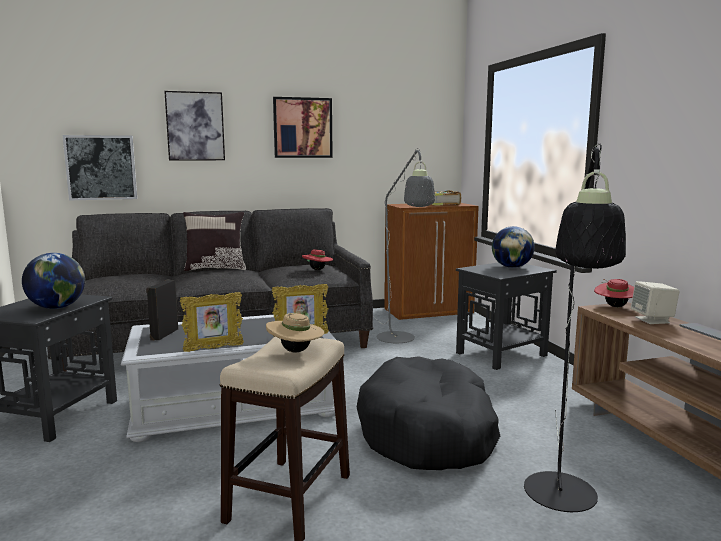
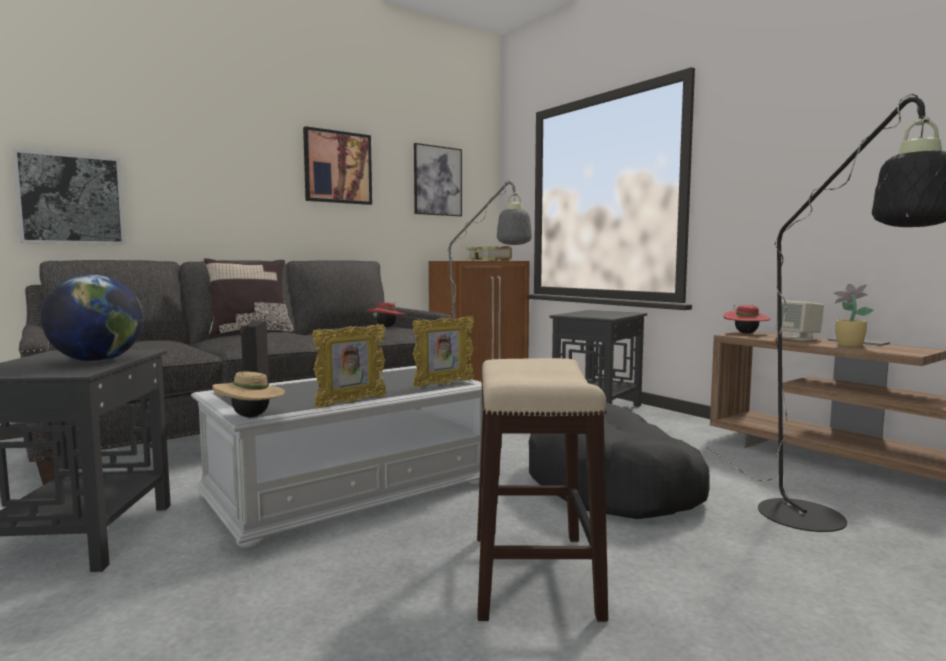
camera: 20 degrees left, 5 degrees down
picture [164,91,225,161] -> picture moved to [414,143,462,216]
beige hat [266,313,324,352] -> beige hat moved to [213,372,286,417]
globe [492,226,535,268] -> none
none -> potted plant [833,283,874,347]

